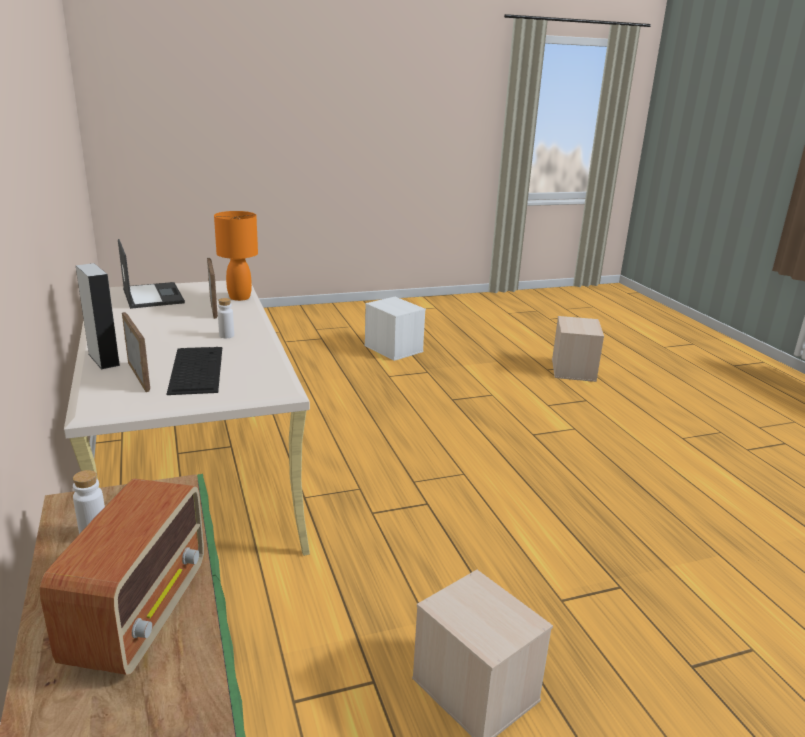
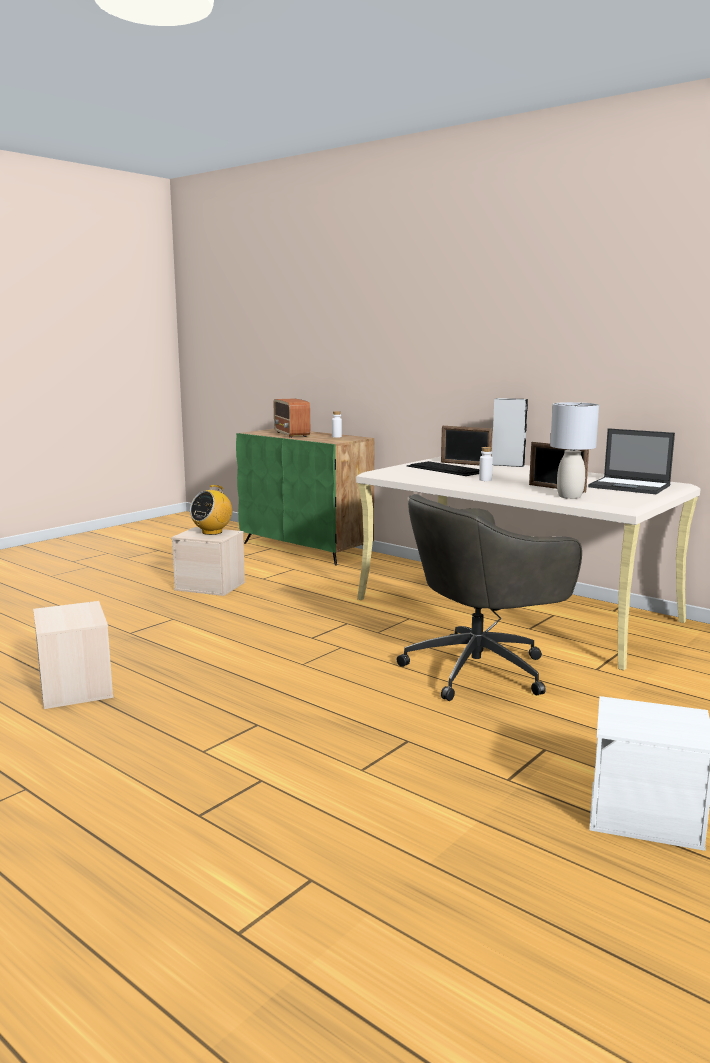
camera: 150 degrees right, 10 degrees down
orange table lamp [214,211,258,301] -> grey table lamp [550,402,599,499]
beige storage box [552,316,604,382] -> beige storage box moved to [33,601,114,709]
none -> radio [190,485,232,535]
none -> grey office chair [397,494,582,701]

